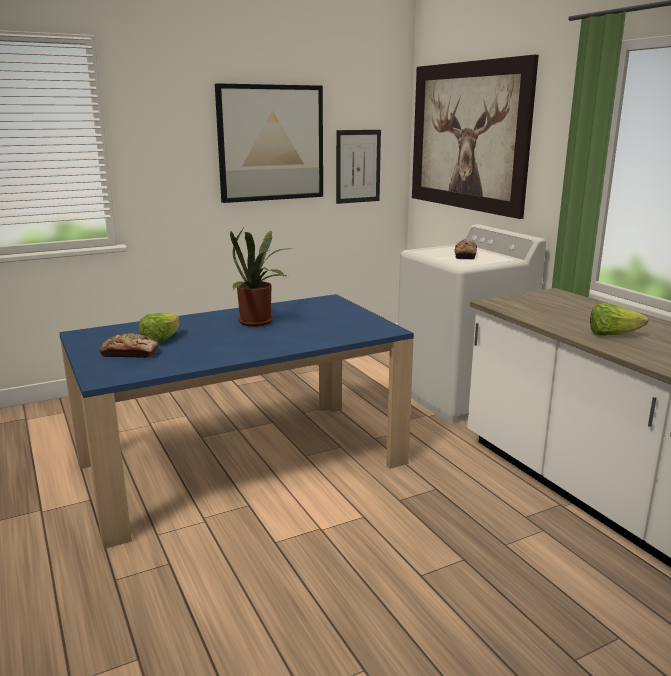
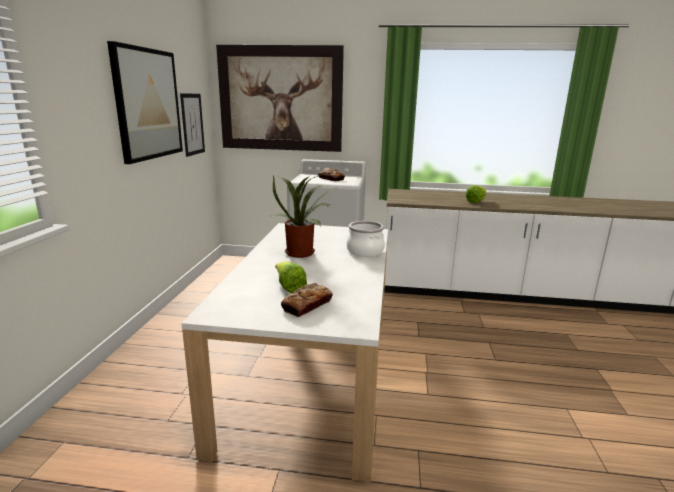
camera: 55 degrees left, 0 degrees up
blue dining table [59,294,414,549] -> white dining table [181,223,388,482]
none -> cooking pot [346,221,385,257]

